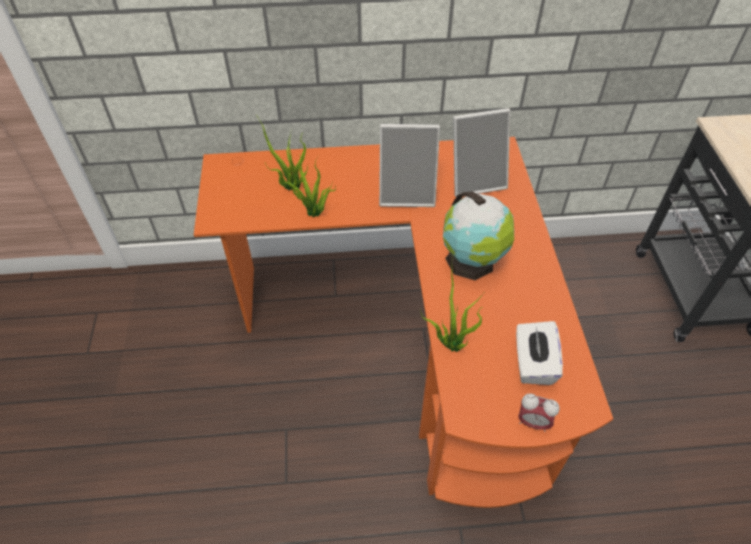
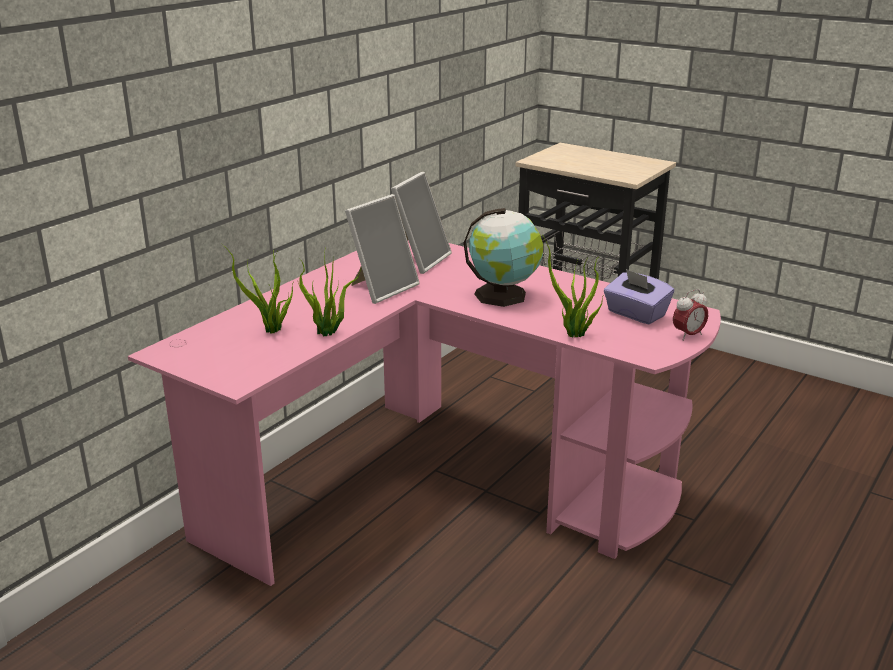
camera: 50 degrees left, 25 degrees down
orange desk [194,137,613,508] -> pink desk [128,240,721,586]
white tissue box [516,321,563,385] -> purple tissue box [604,269,674,324]

